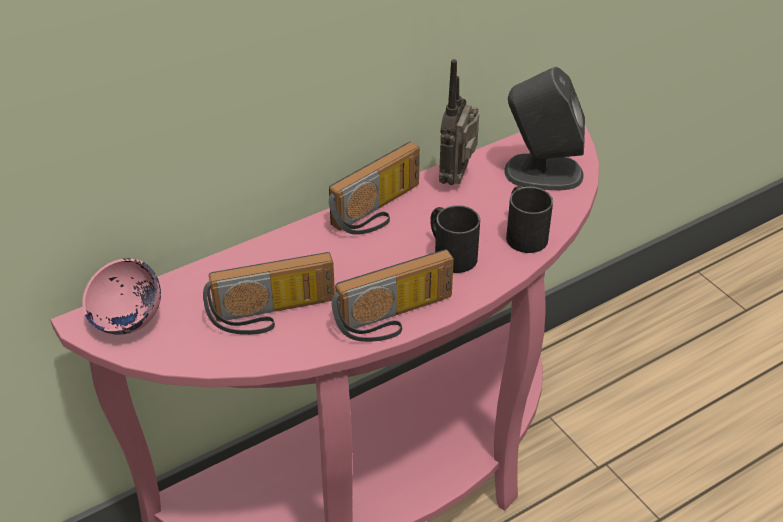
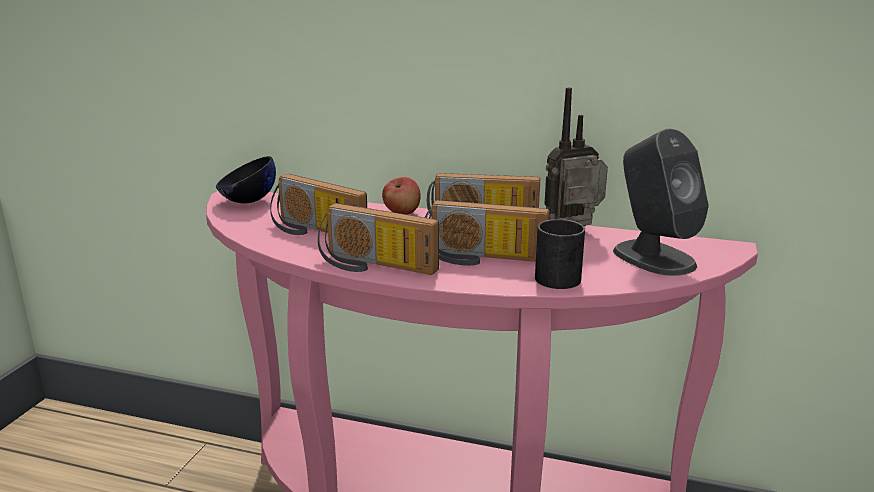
camera: 50 degrees right, 20 degrees down
pink bowl [82,258,161,335] -> black bowl [216,156,276,203]
black mug [430,205,480,273] -> radio [425,200,550,266]
none -> apple [382,177,421,215]

